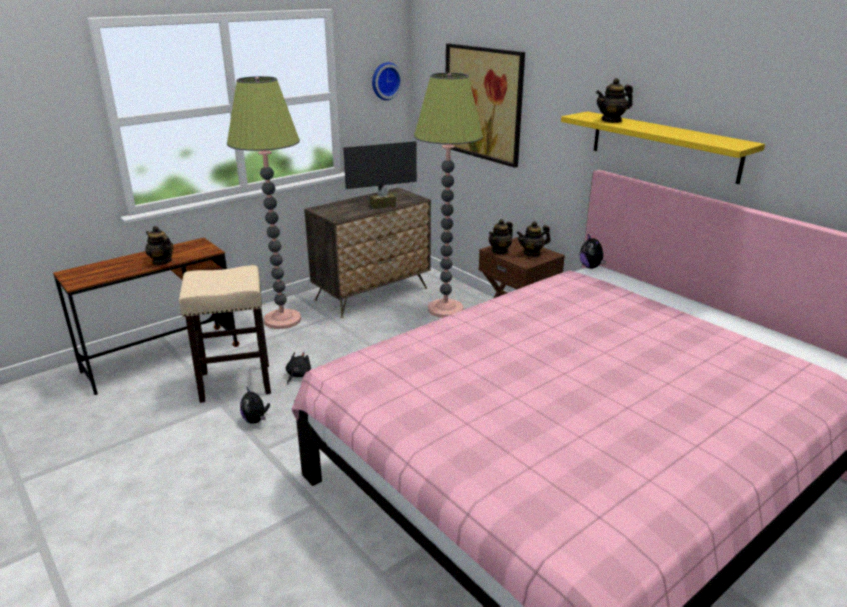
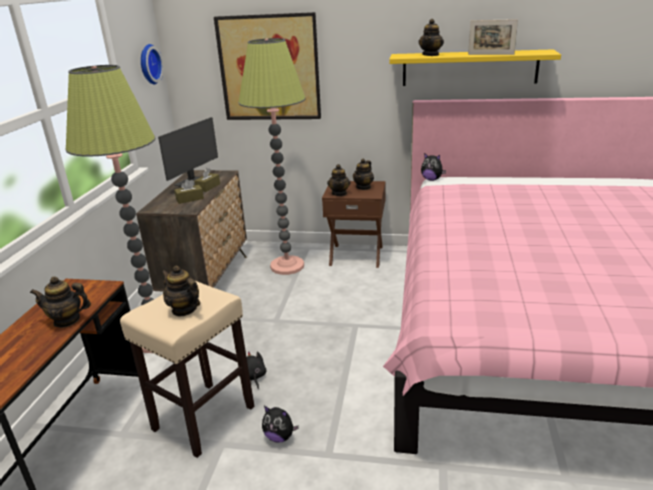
camera: 40 degrees left, 0 degrees up
none -> teapot [161,266,200,316]
none -> brown tissue box [174,179,204,204]
none -> picture frame [468,19,518,55]

